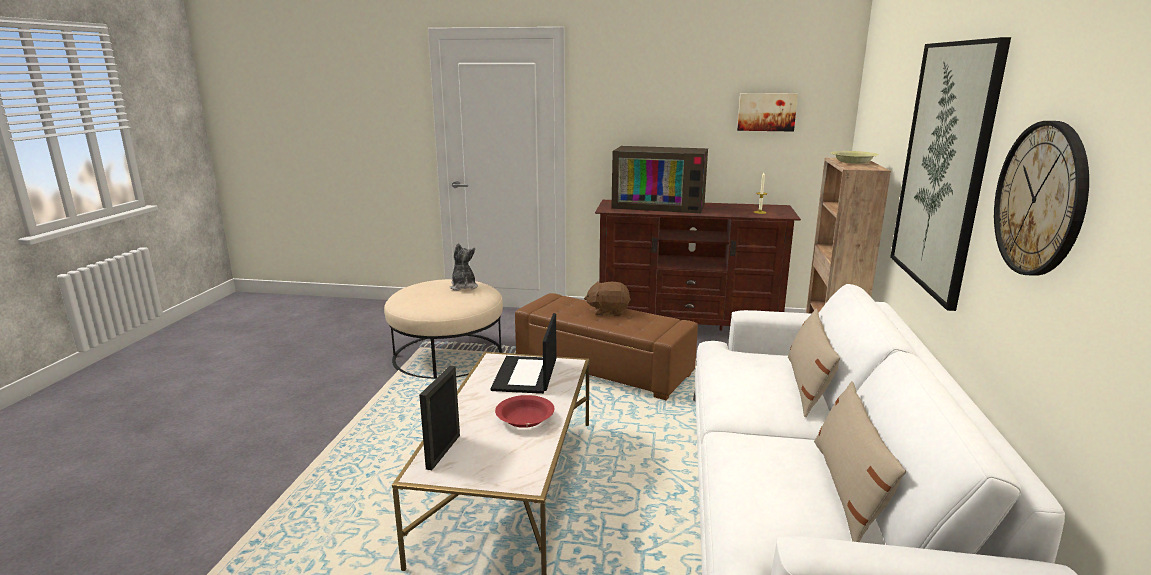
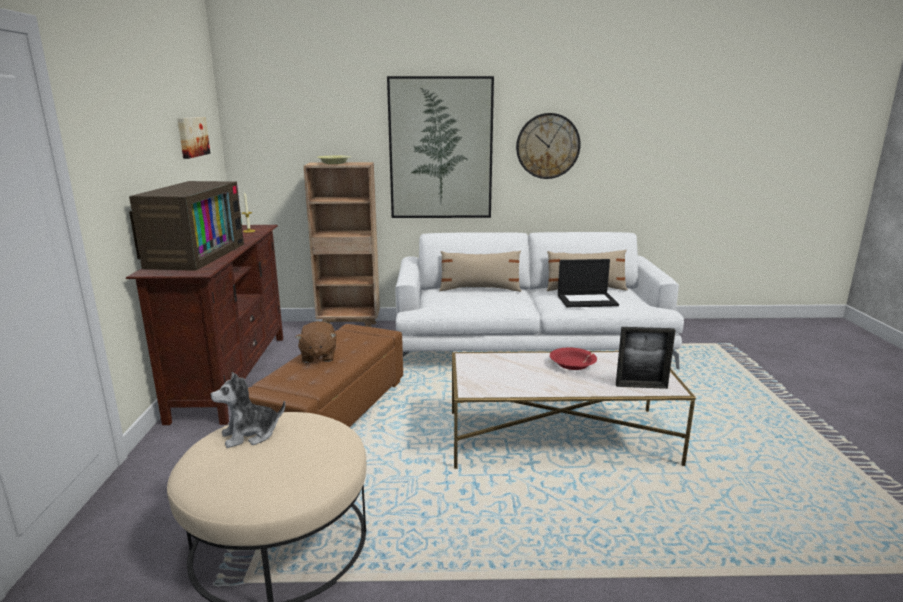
camera: 100 degrees left, 0 degrees up
laptop [491,313,557,394] -> laptop moved to [558,259,619,307]

